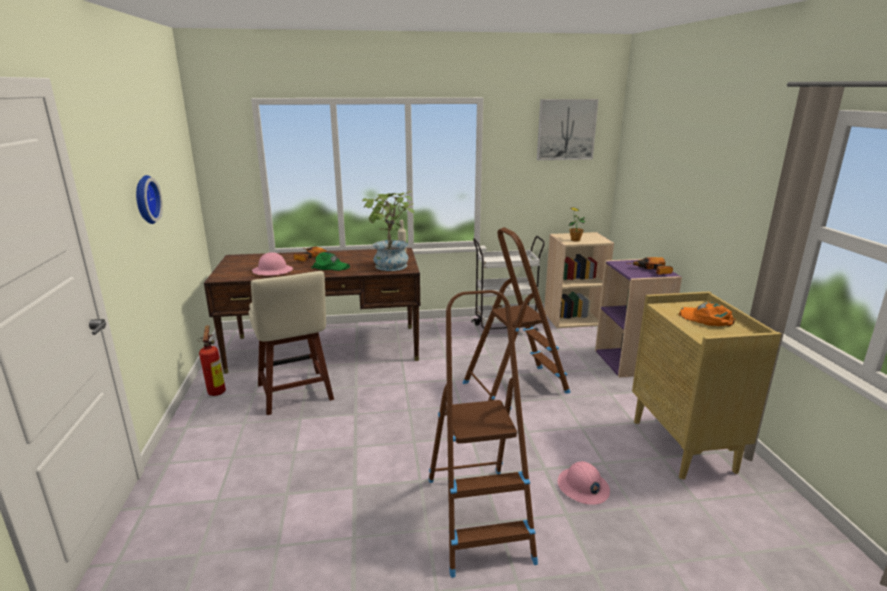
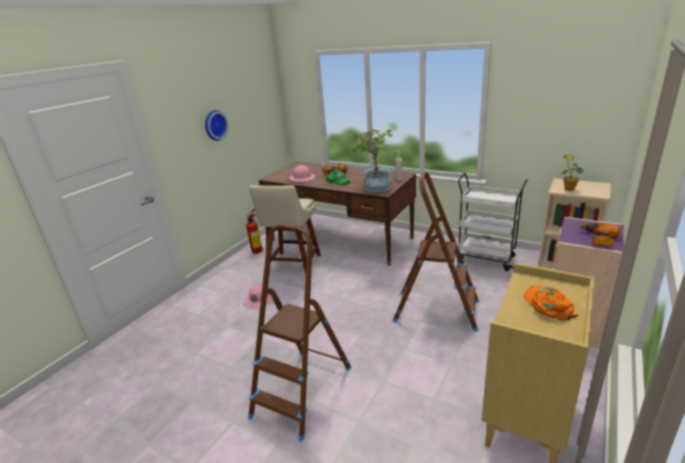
camera: 40 degrees right, 5 degrees up
picture [537,99,599,160] -> none
pink hard hat [558,461,610,505] -> pink hard hat moved to [244,283,273,307]

